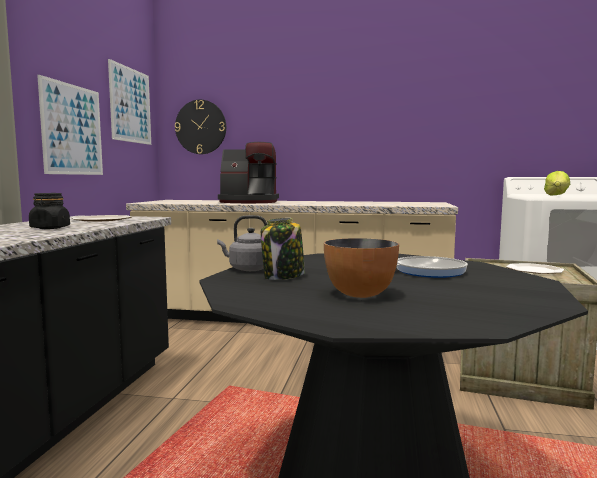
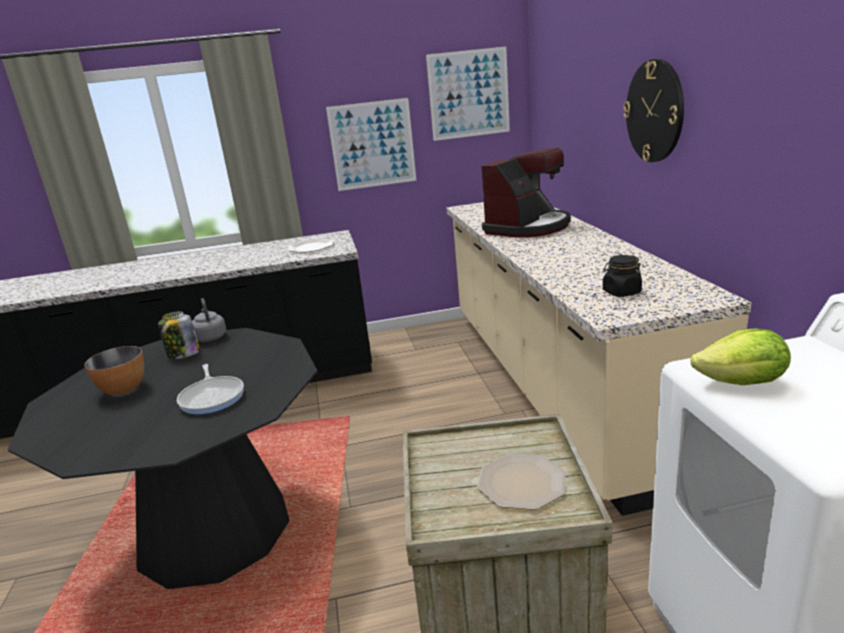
camera: 70 degrees right, 15 degrees up
black jar [29,193,70,229] -> black jar moved to [603,255,642,297]
wall clock [175,100,226,154] -> wall clock moved to [623,59,684,162]
coffee machine [218,142,279,203] -> coffee machine turned 120 degrees counterclockwise [481,147,571,238]

